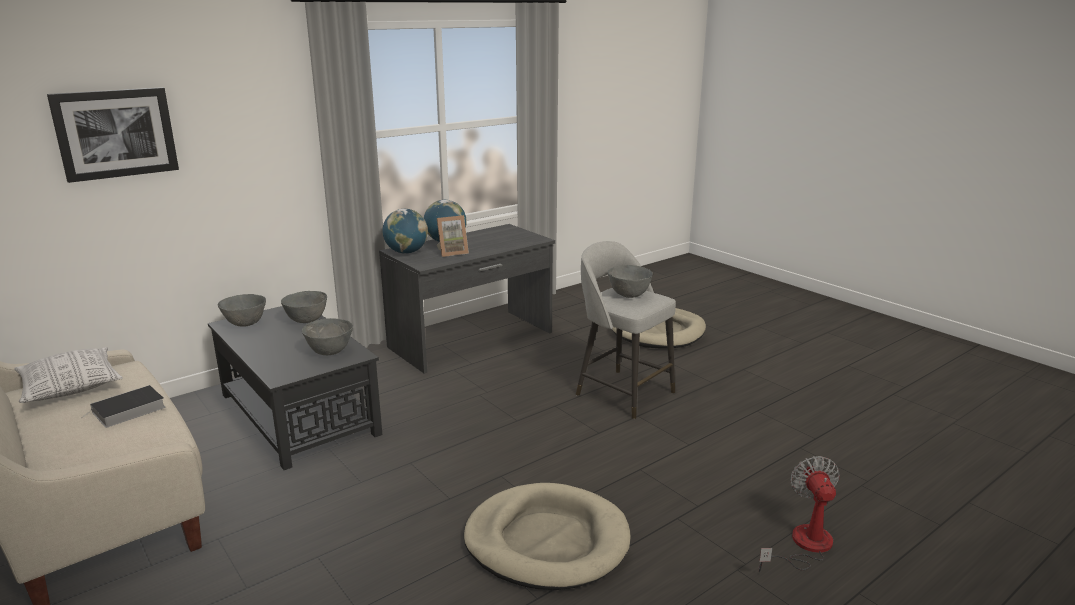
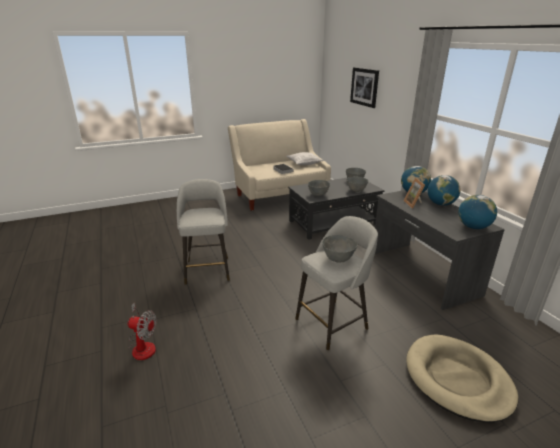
camera: 105 degrees right, 5 degrees up
beige dog bed [464,483,631,590] -> grey stool [177,179,230,285]
none -> globe [458,195,497,229]

